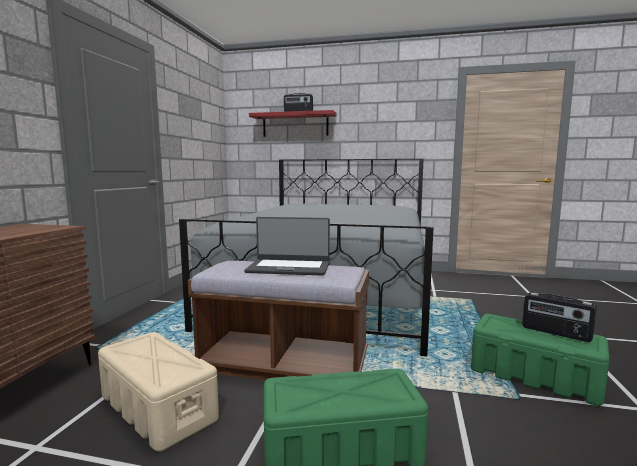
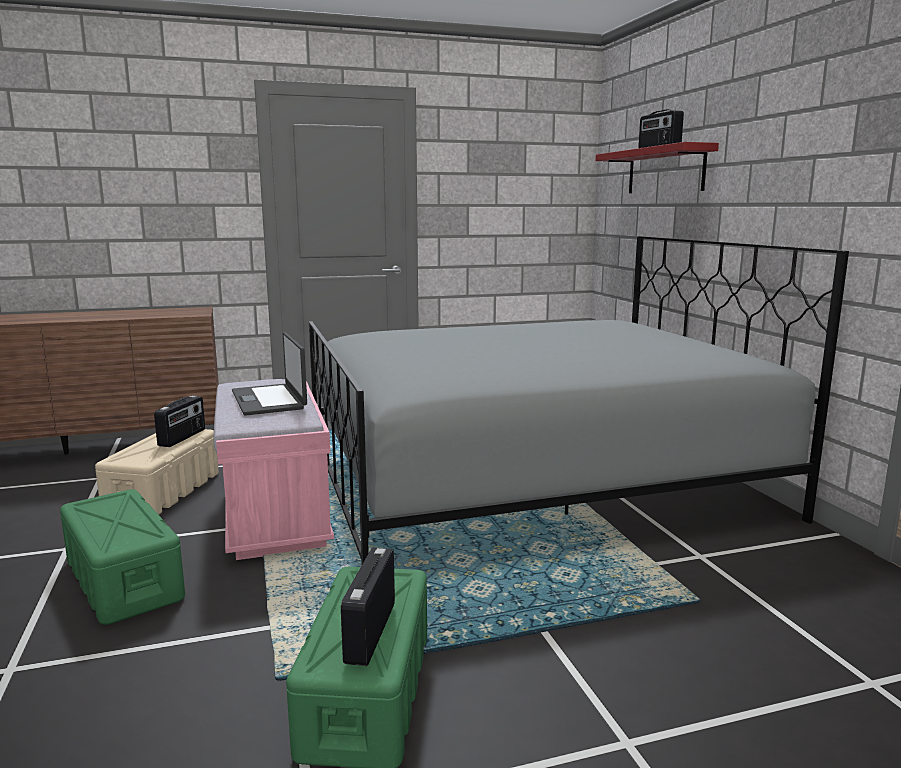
camera: 60 degrees right, 5 degrees up
brown bench [188,261,369,380] -> pink bench [214,379,334,560]
none -> radio [154,395,205,447]

